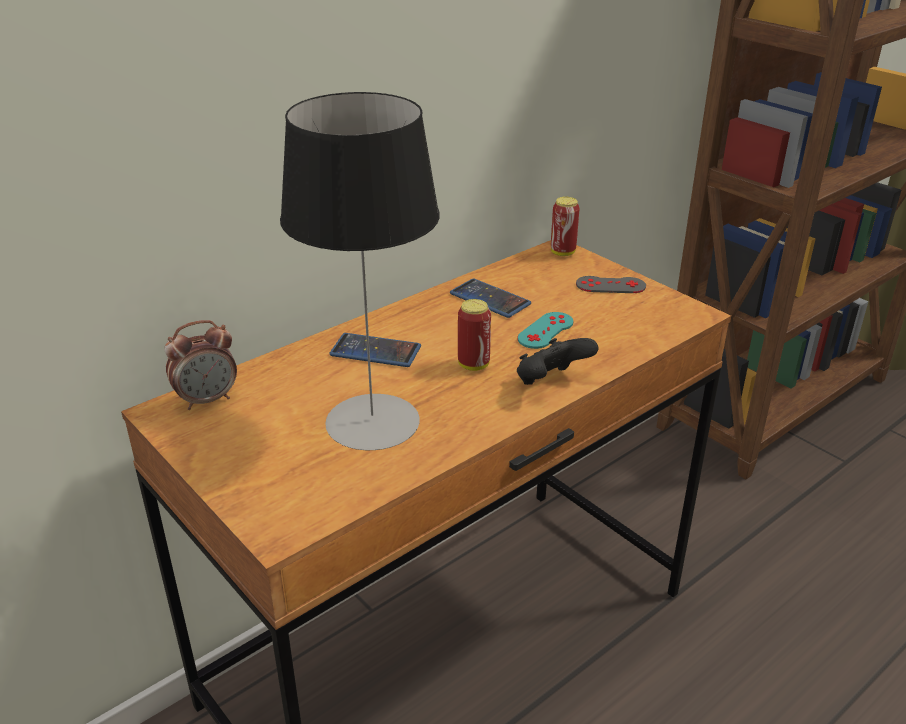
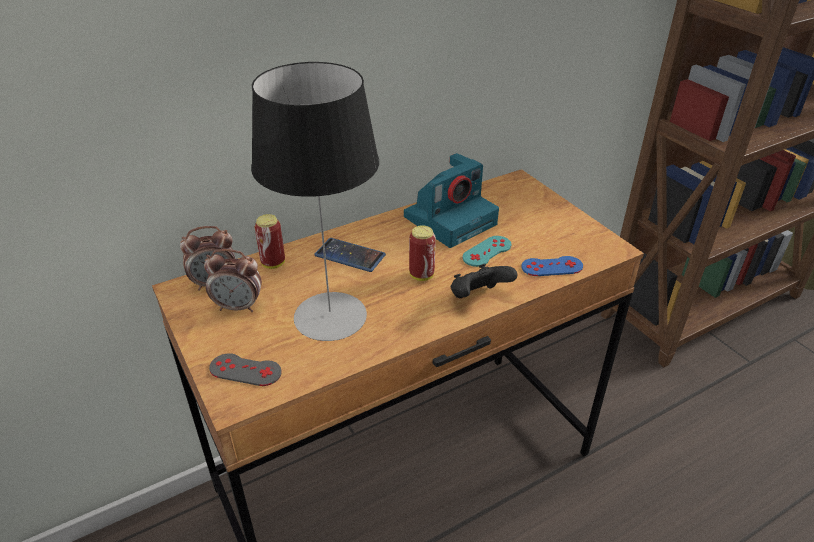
camera: 10 degrees right, 5 degrees up
phone [450,278,531,318] -> camera [404,153,499,248]
can [551,197,580,256] -> can moved to [255,214,285,269]
grey game controller [576,276,646,293] -> grey game controller moved to [209,353,282,386]
none -> alarm clock [204,249,262,312]
none -> blue game controller [521,256,583,276]

